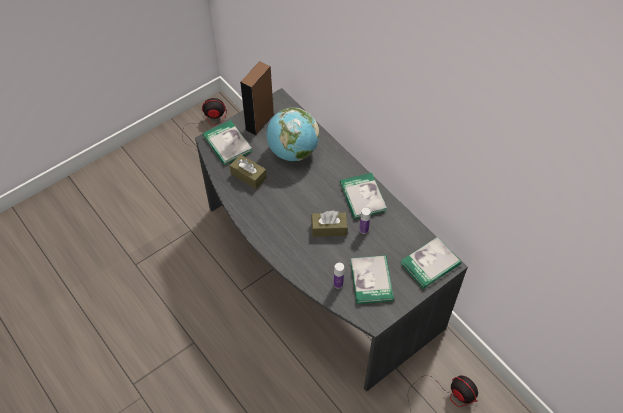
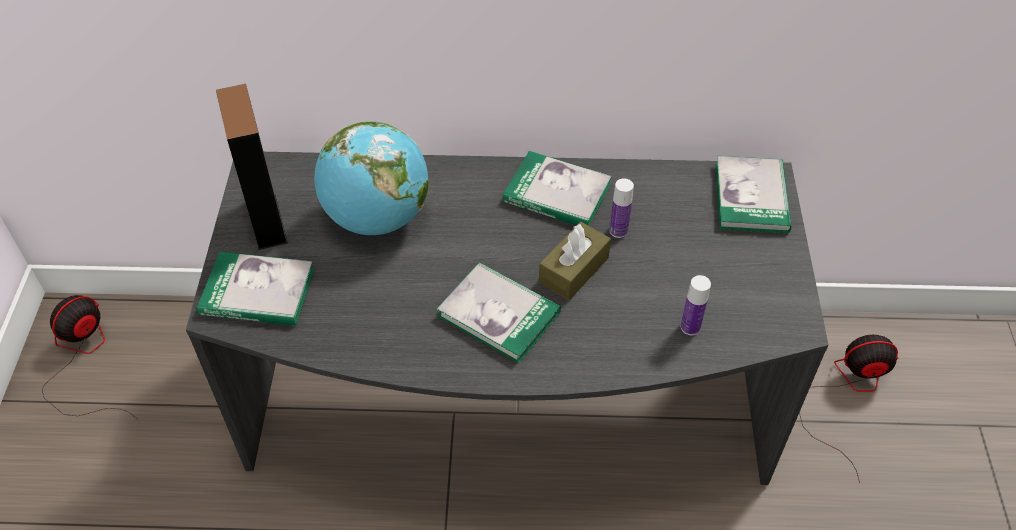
camera: 50 degrees left, 5 degrees down
brown tissue box [230,154,267,189] -> none
book [351,255,394,304] -> book moved to [437,262,561,363]

